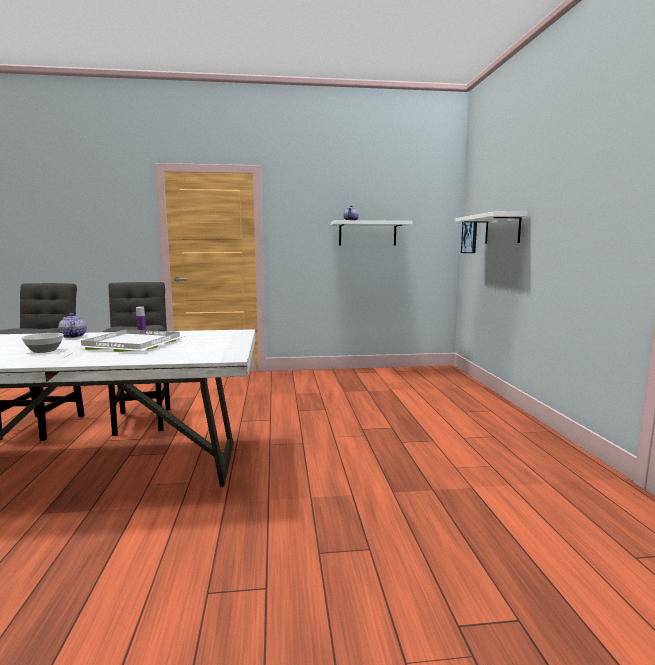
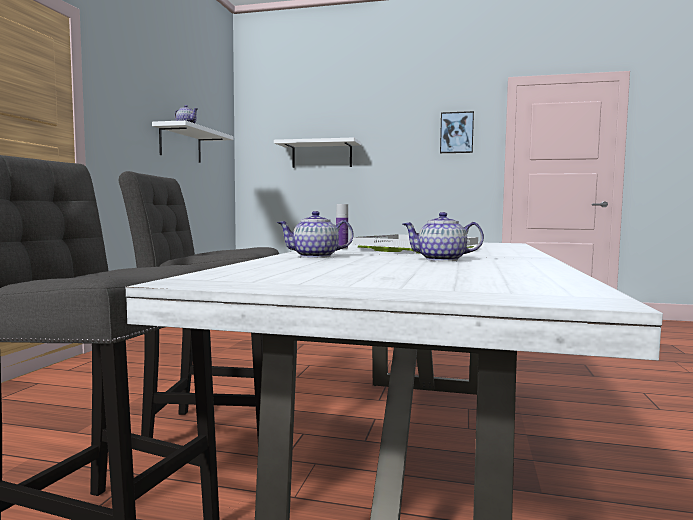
camera: 70 degrees left, 5 degrees down
bowl [21,333,64,353] -> teapot [403,212,484,261]
picture [461,222,477,253] -> picture moved to [440,111,474,153]

